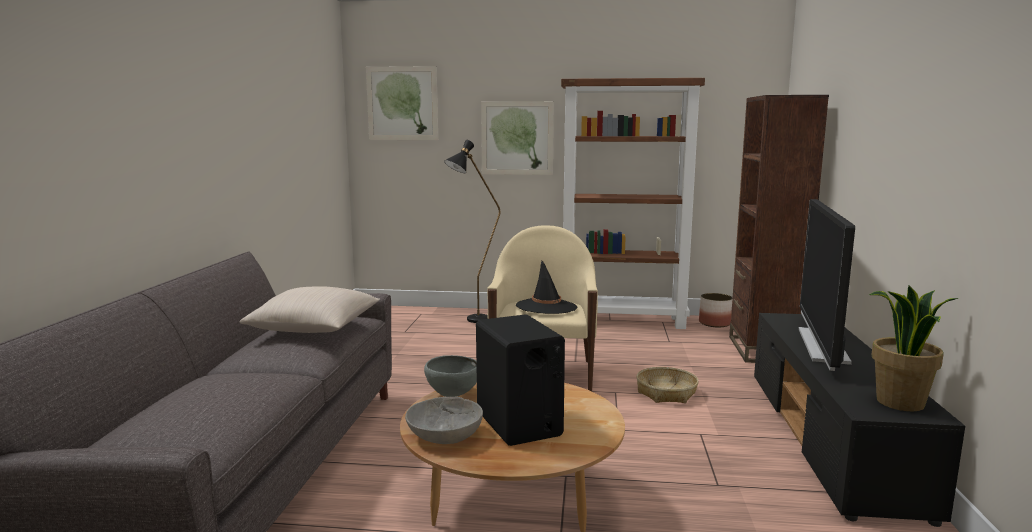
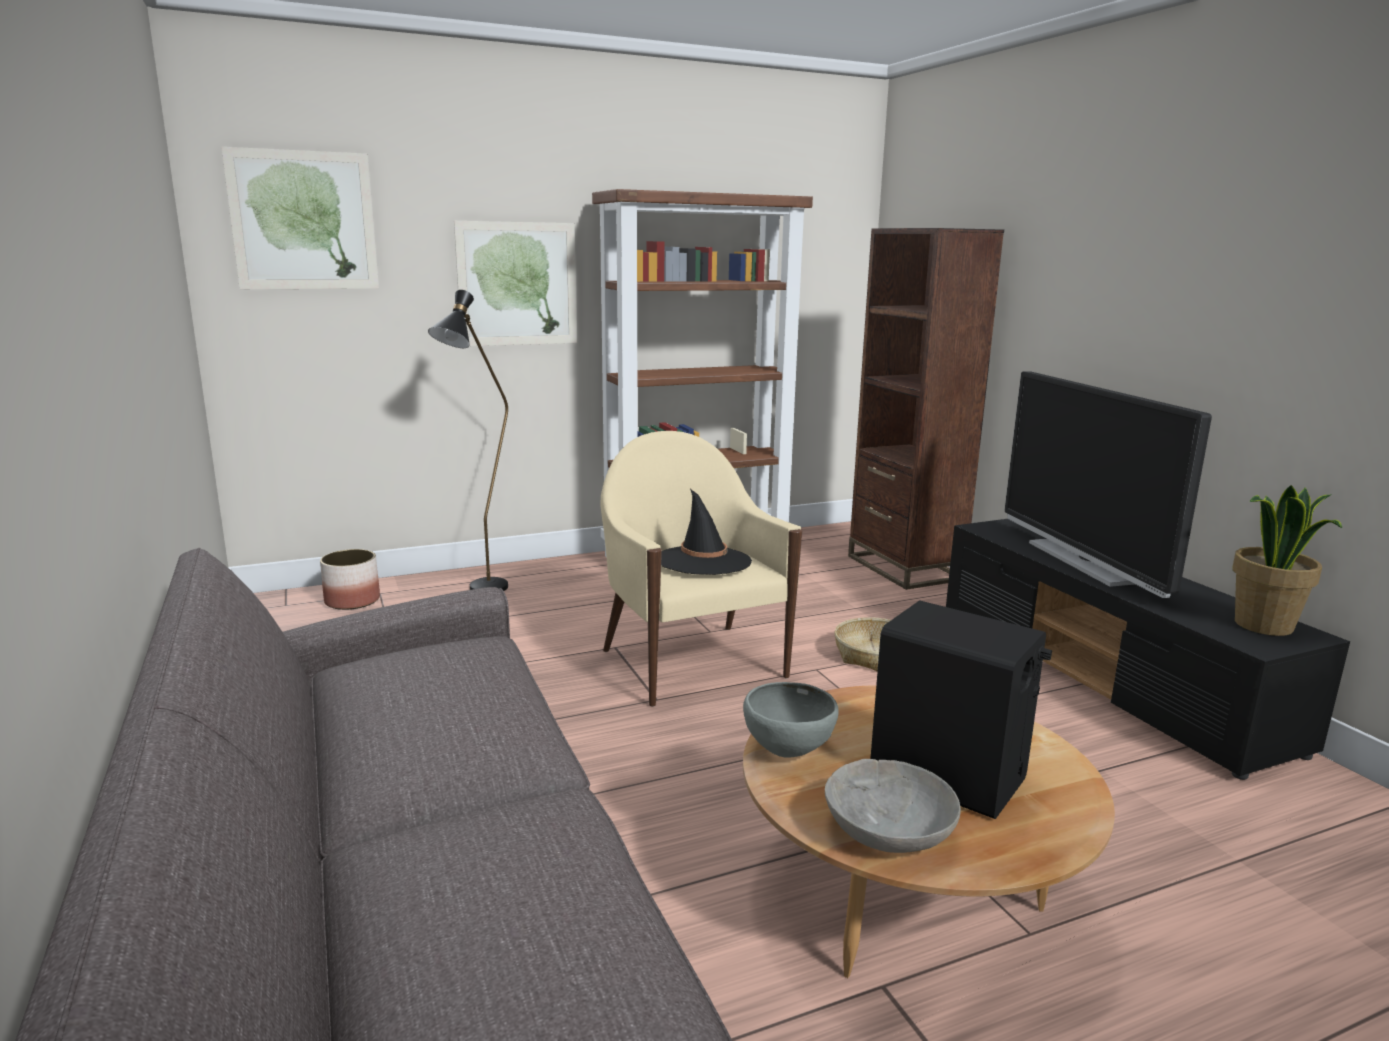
camera: 30 degrees left, 5 degrees up
beige pillow [240,286,380,333] -> none
planter [699,293,733,327] -> planter moved to [320,549,380,610]

